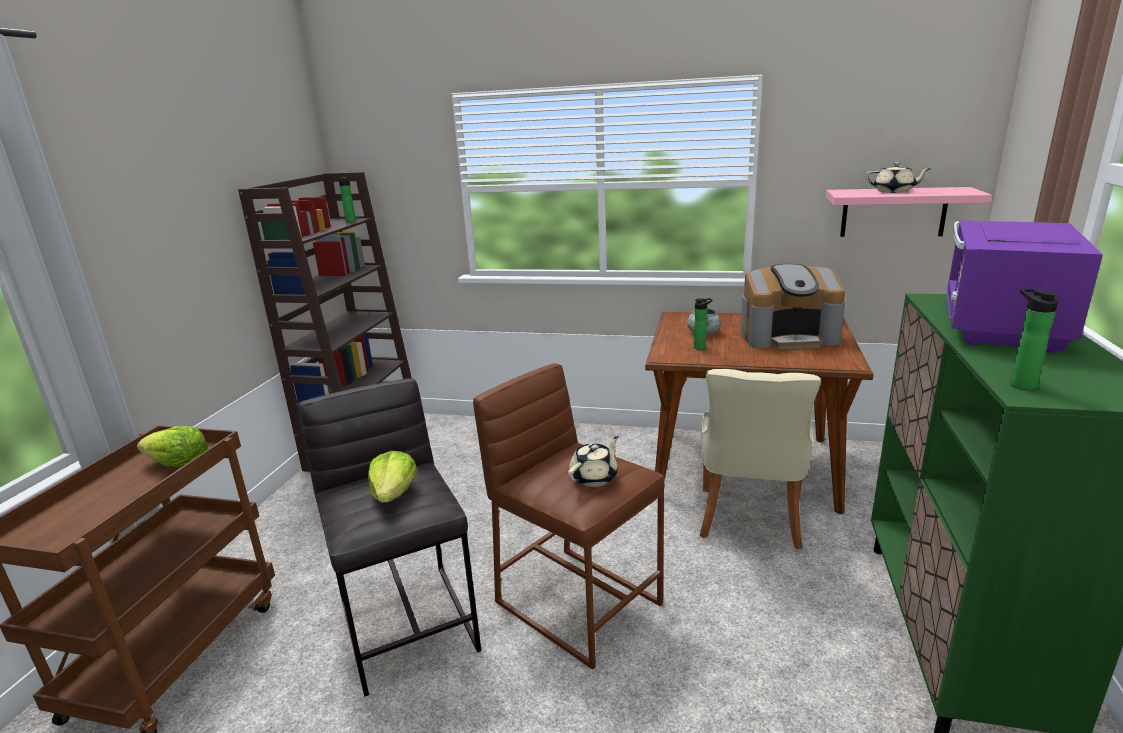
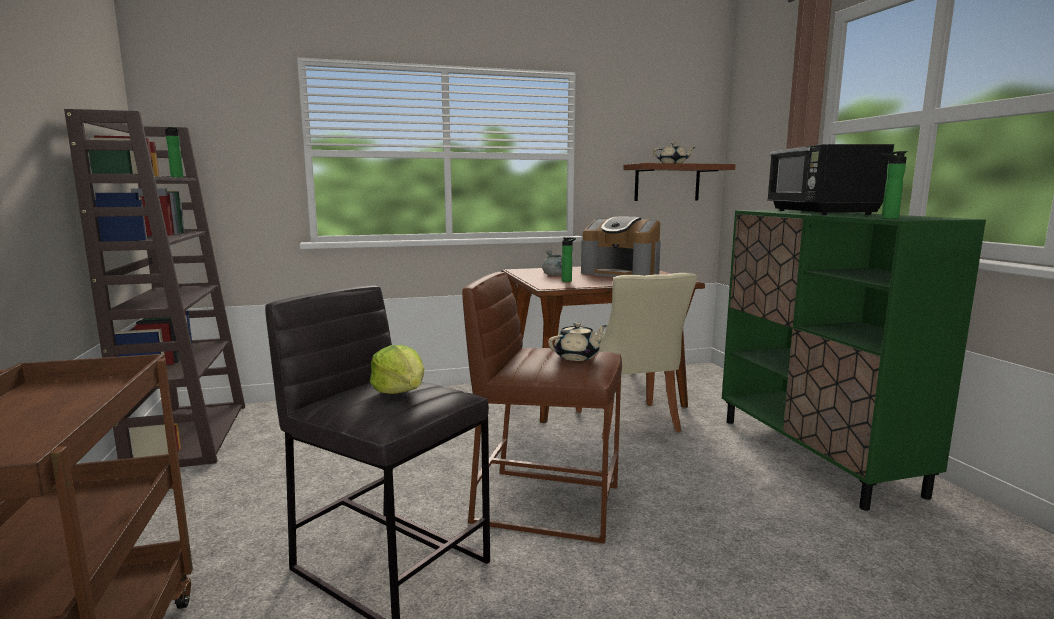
camera: 30 degrees left, 10 degrees down
lettuce [137,426,208,468] -> none
beige teapot [568,436,618,487] -> beige teapot turned 45 degrees clockwise [548,322,607,361]
coffee machine [740,264,845,349] -> coffee machine turned 60 degrees clockwise [581,217,661,277]
pink shelf [826,187,992,237] -> brown shelf [623,163,736,201]
purple microwave [947,220,1103,353] -> black microwave [767,144,894,215]

